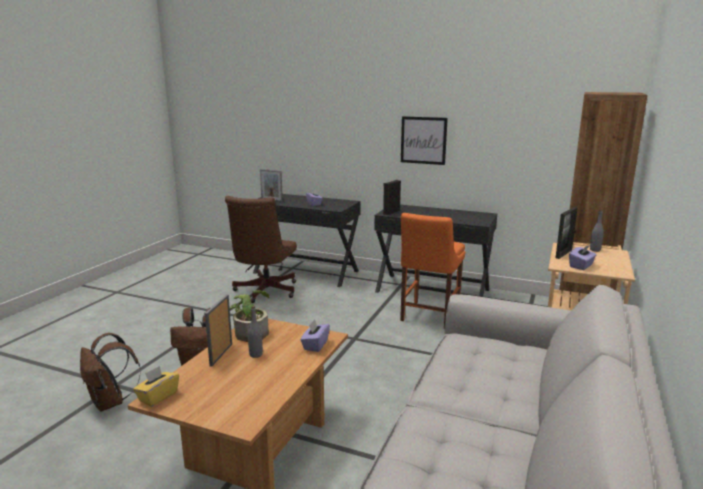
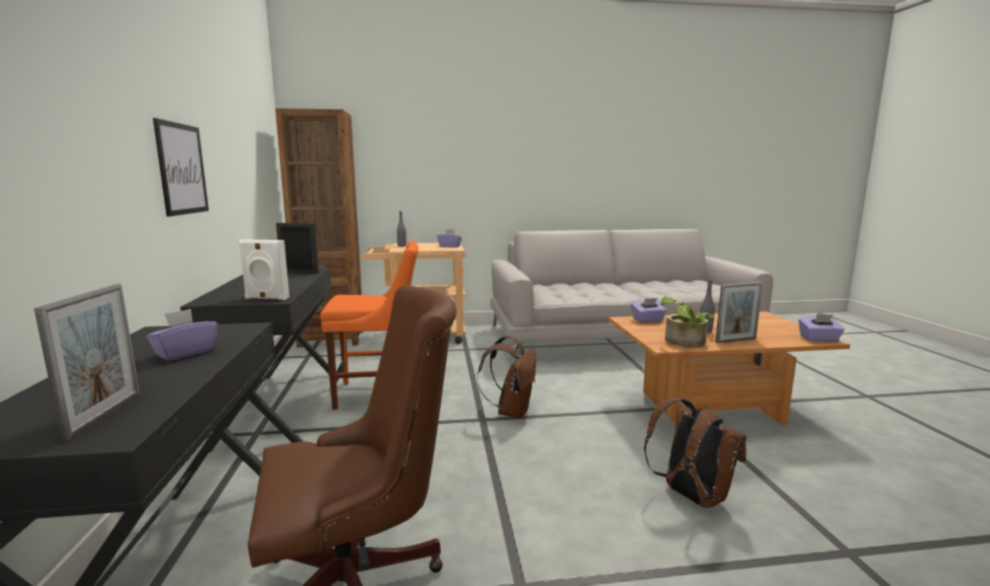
camera: 120 degrees left, 5 degrees down
brown backpack [80,333,141,412] -> brown backpack moved to [477,336,536,419]
yellow tissue box [133,366,179,407] -> purple tissue box [799,314,845,342]
black speaker [383,180,401,215] -> white speaker [238,239,289,300]
picture frame [556,207,578,259] -> picture frame moved to [276,223,319,274]

